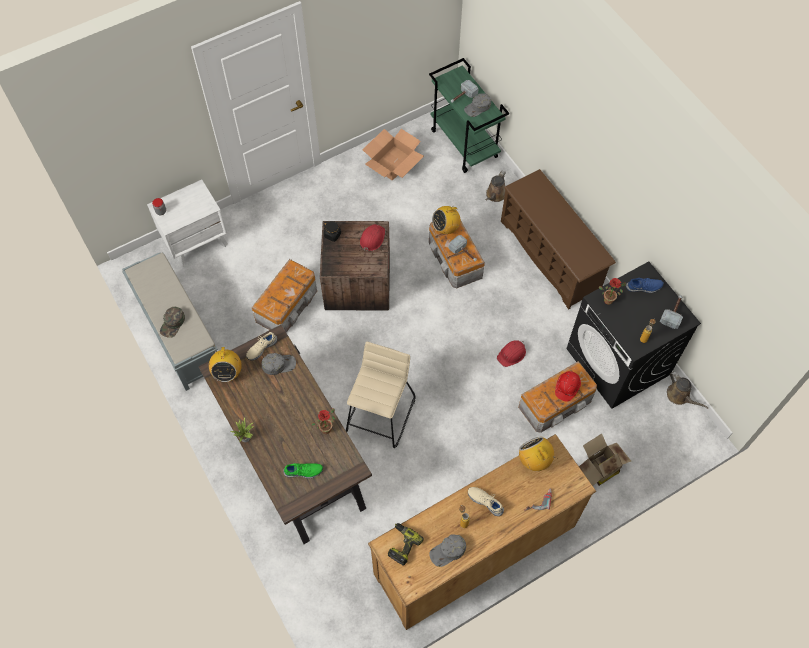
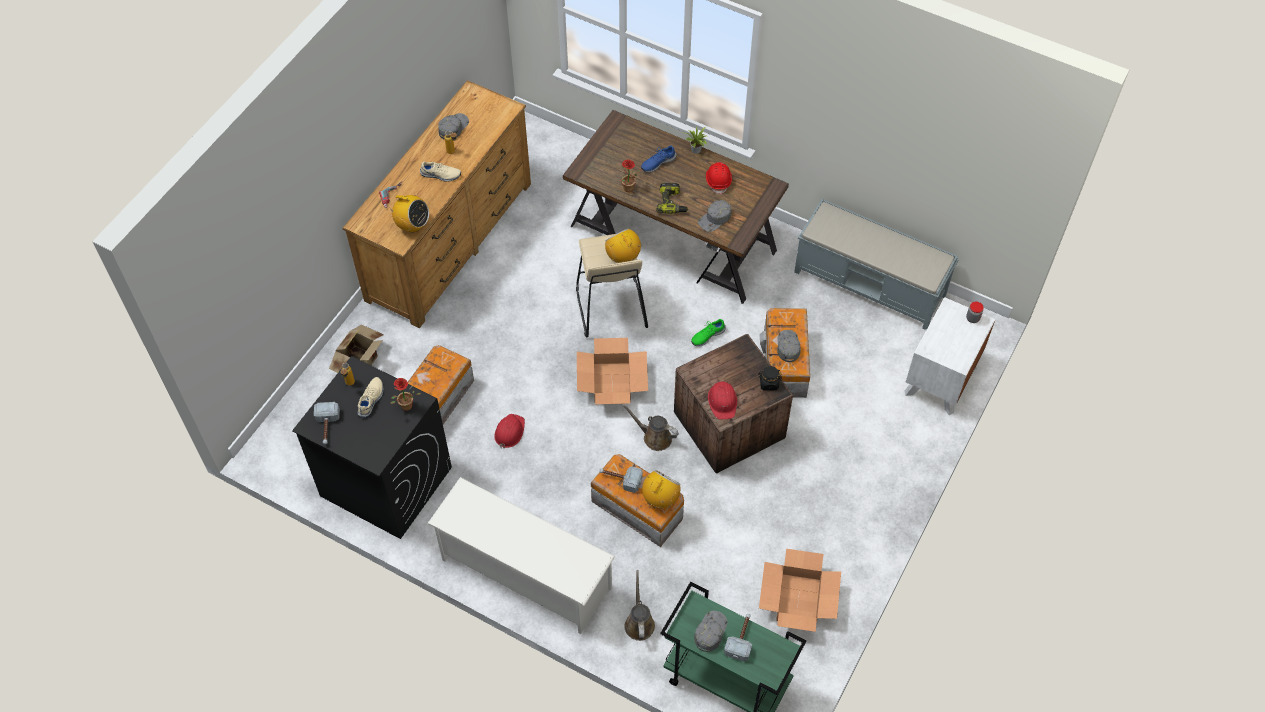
camera: 150 degrees right, 5 degrees down
green cap [160,306,185,338] -> none
radio [209,347,242,382] -> radio moved to [605,228,642,263]
beige shoe [246,332,277,360] -> beige shoe moved to [357,377,383,418]
green shoe [283,463,323,478] -> green shoe moved to [691,319,726,346]
power drill [388,523,424,565] -> power drill moved to [656,183,689,214]
brown shoe rack [501,169,616,309] -> white shoe rack [427,477,615,634]
red hard hat [555,371,581,402] -> red hard hat moved to [706,162,732,195]
blue shoe [626,278,664,293] -> blue shoe moved to [641,146,676,172]
brown watering can [667,371,708,409] -> brown watering can moved to [622,403,679,451]
none -> cardboard box [577,338,648,404]
none -> grey cap [777,330,801,362]

